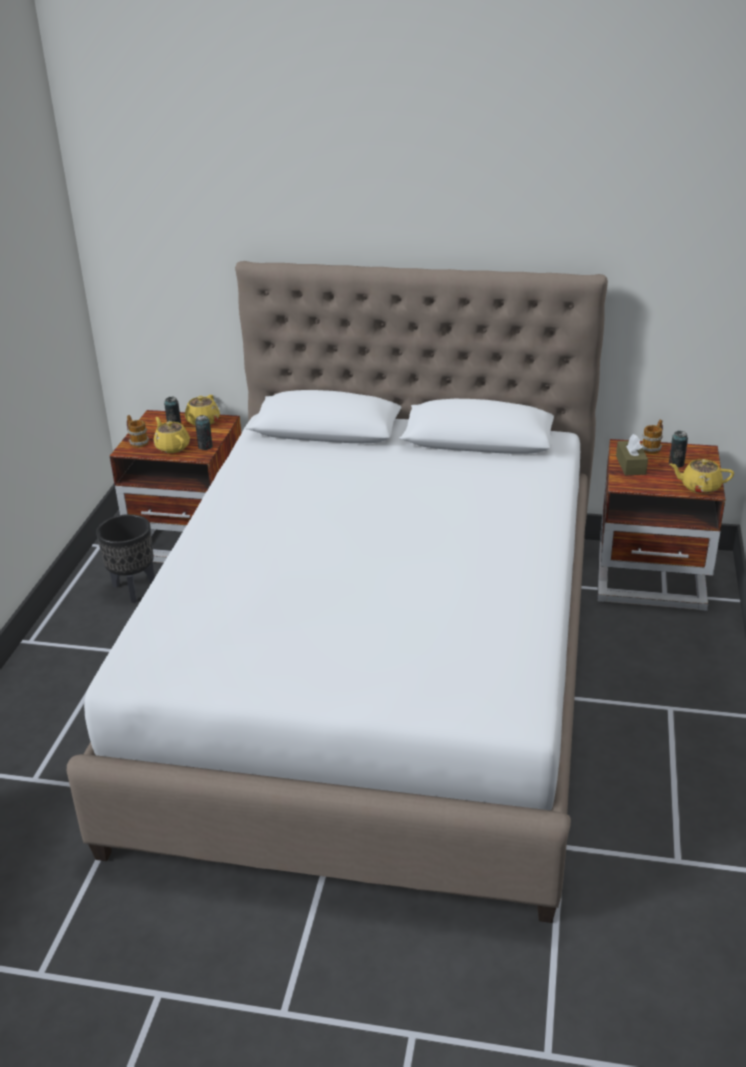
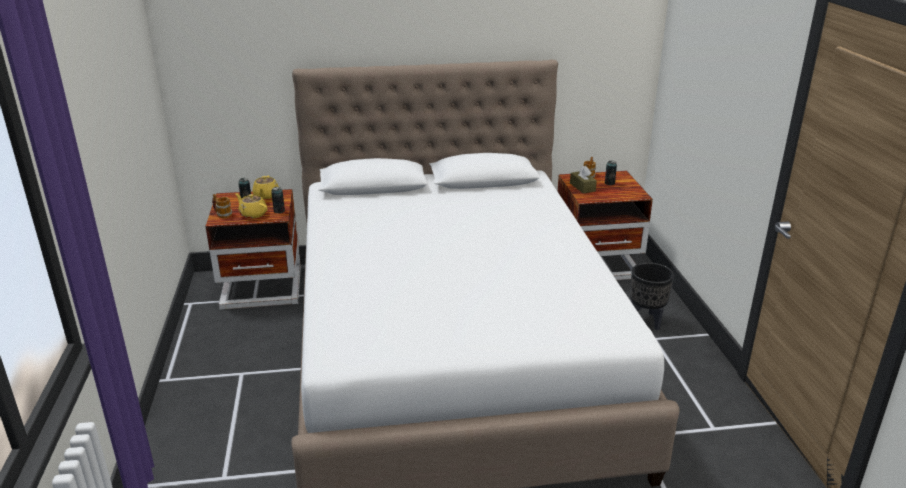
camera: 20 degrees left, 5 degrees down
black planter [96,514,154,603] -> black planter moved to [630,262,674,330]
yellow teapot [669,459,734,494] -> none

